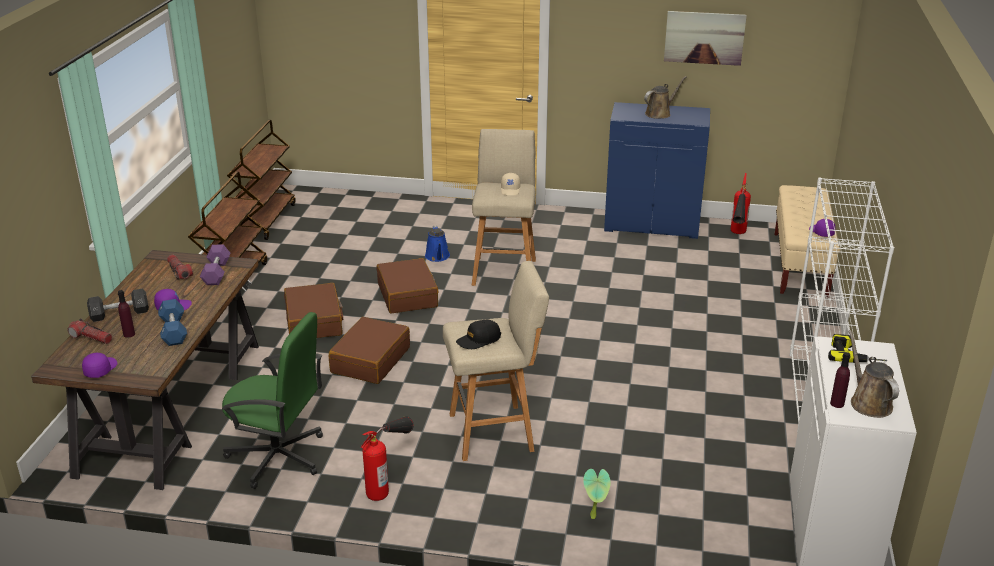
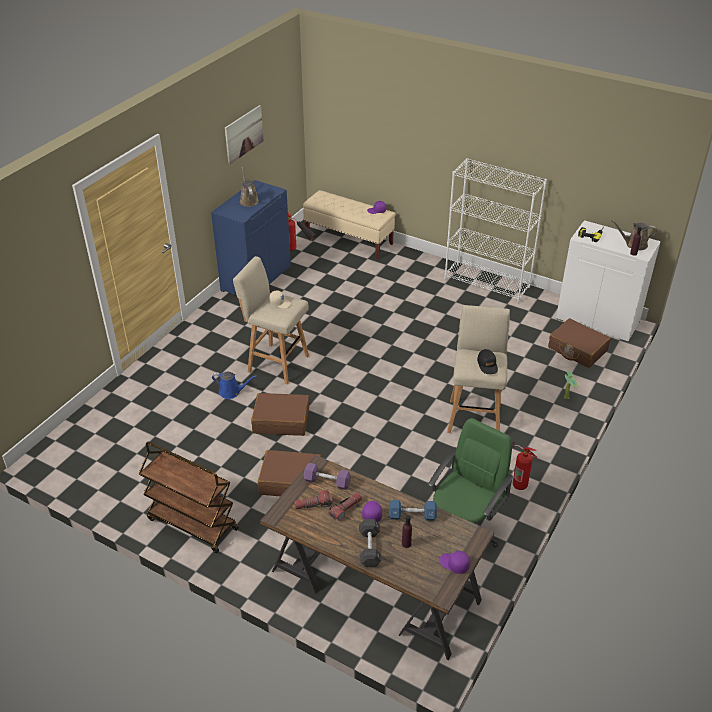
camera: 70 degrees left, 10 degrees up
flashlight [67,318,112,344] -> flashlight moved to [328,493,362,520]
brown cart [227,120,296,240] -> none
brown suitcase [329,317,410,384] -> brown suitcase moved to [548,318,610,368]

